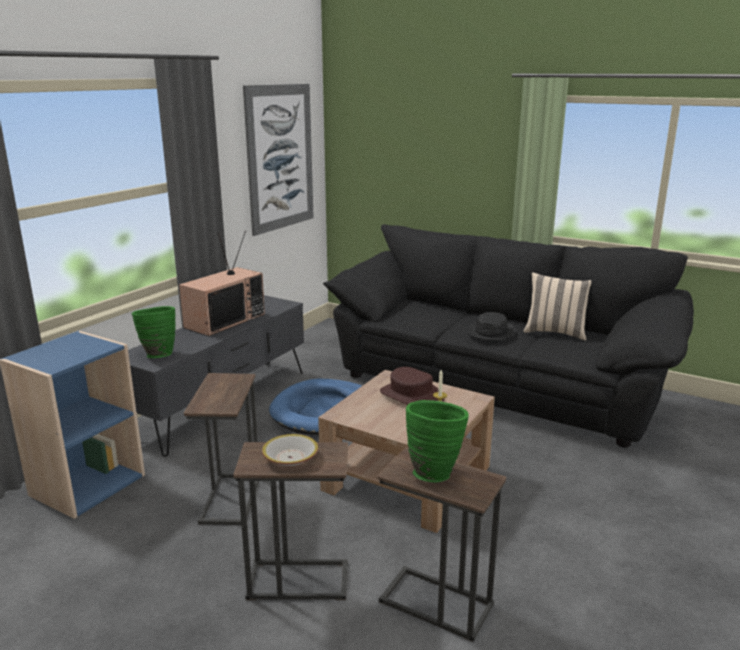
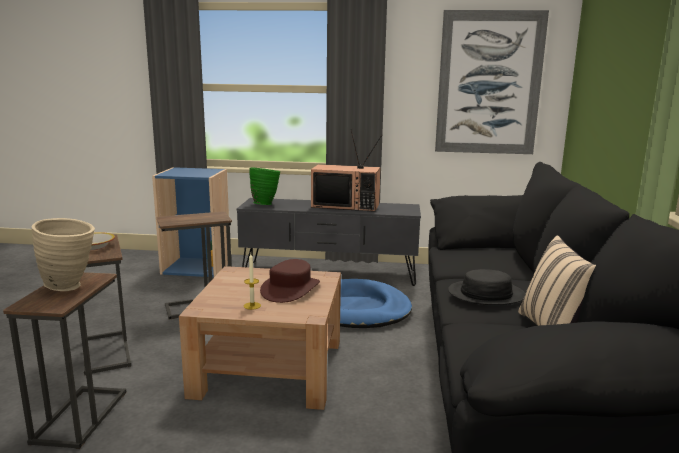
camera: 65 degrees right, 5 degrees down
green vase [406,400,469,482] -> beige vase [31,218,95,291]

